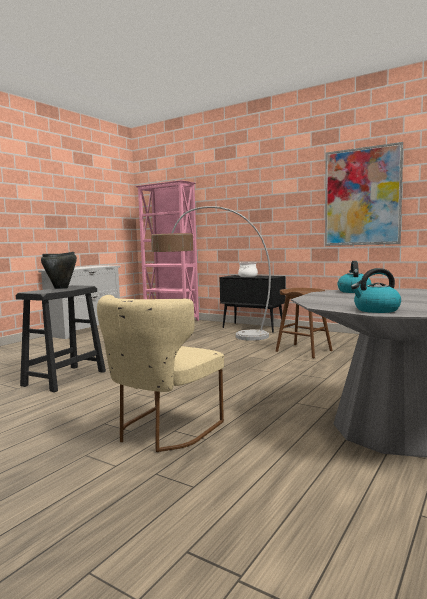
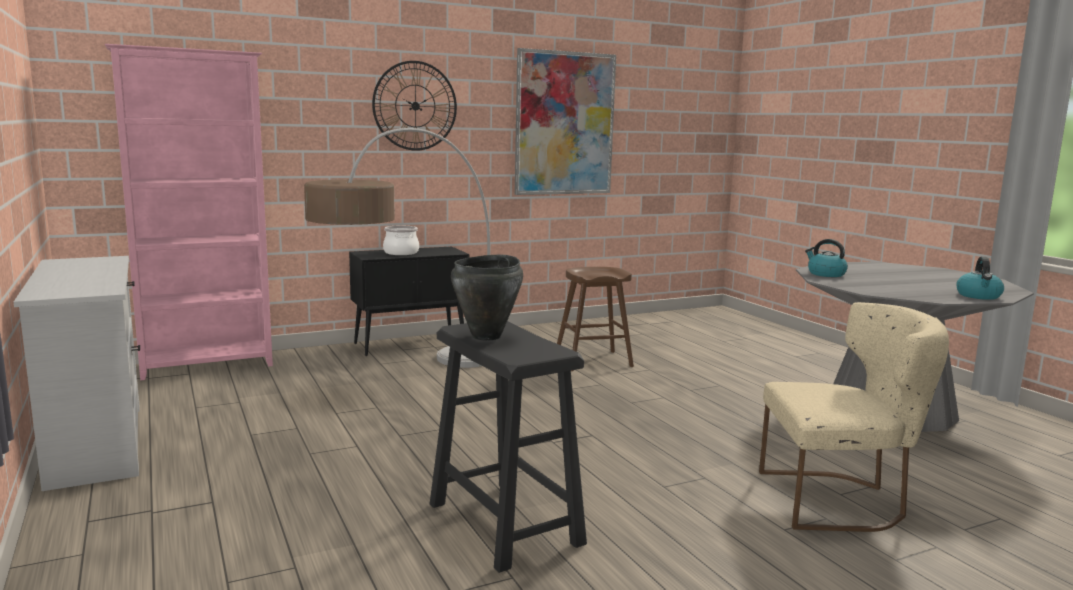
camera: 60 degrees left, 5 degrees up
beige chair [97,295,224,452] -> beige chair turned 60 degrees counterclockwise [759,302,949,532]
none -> wall clock [372,61,457,151]

